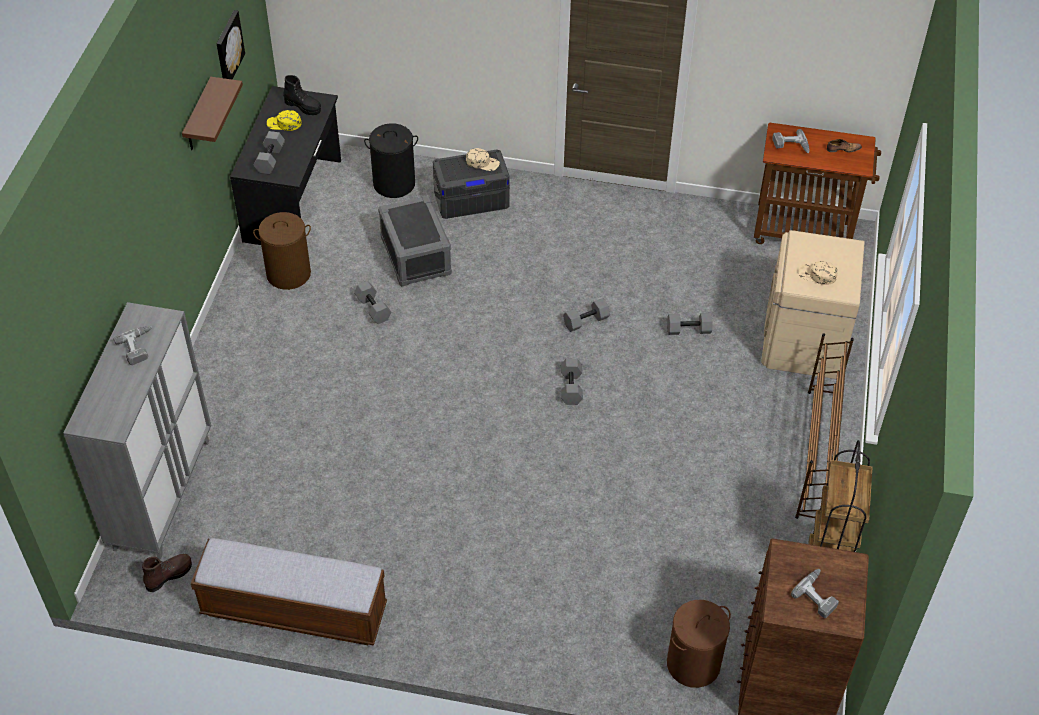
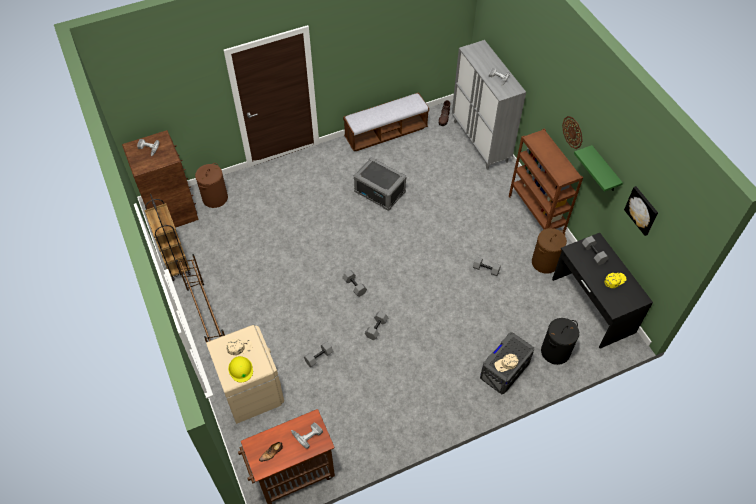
camera: 145 degrees right, 5 degrees up
brown shelf [182,77,243,150] -> green shelf [574,145,623,192]
black boot [283,75,321,115] -> none
grey storage box [378,195,452,286] -> grey storage box moved to [354,157,406,211]
none -> yellow hard hat [228,356,253,382]
none -> brown bookcase [509,128,583,234]
none -> wall clock [562,116,583,149]

